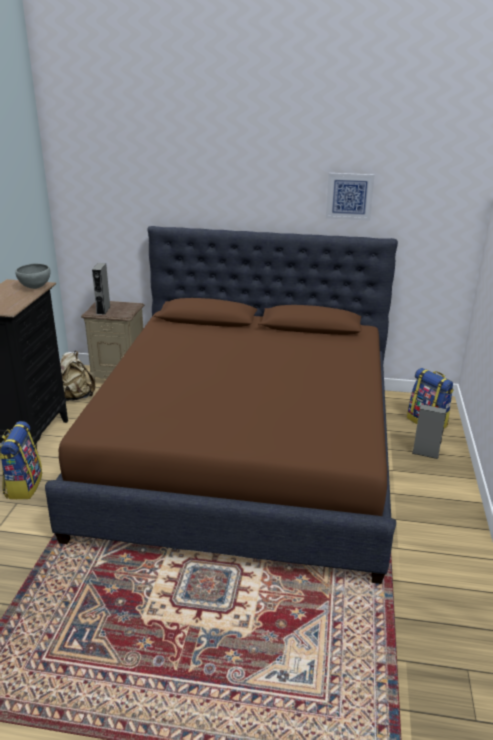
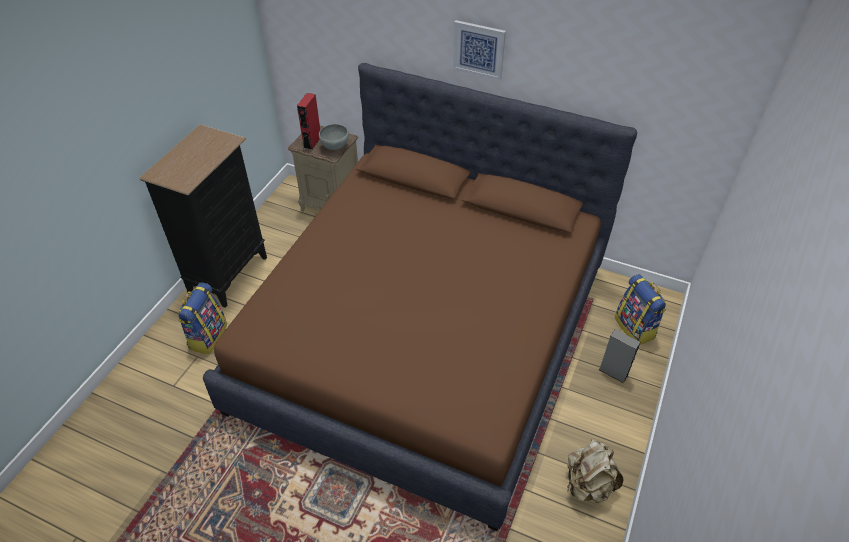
camera: 15 degrees right, 20 degrees up
grey bowl [15,264,50,289] -> grey bowl moved to [319,124,349,150]
beige backpack [61,351,95,401] -> beige backpack moved to [567,439,623,503]
grey speaker [92,263,111,315] -> red speaker [297,93,320,150]
picture [326,173,374,221] -> picture moved to [453,20,506,80]

